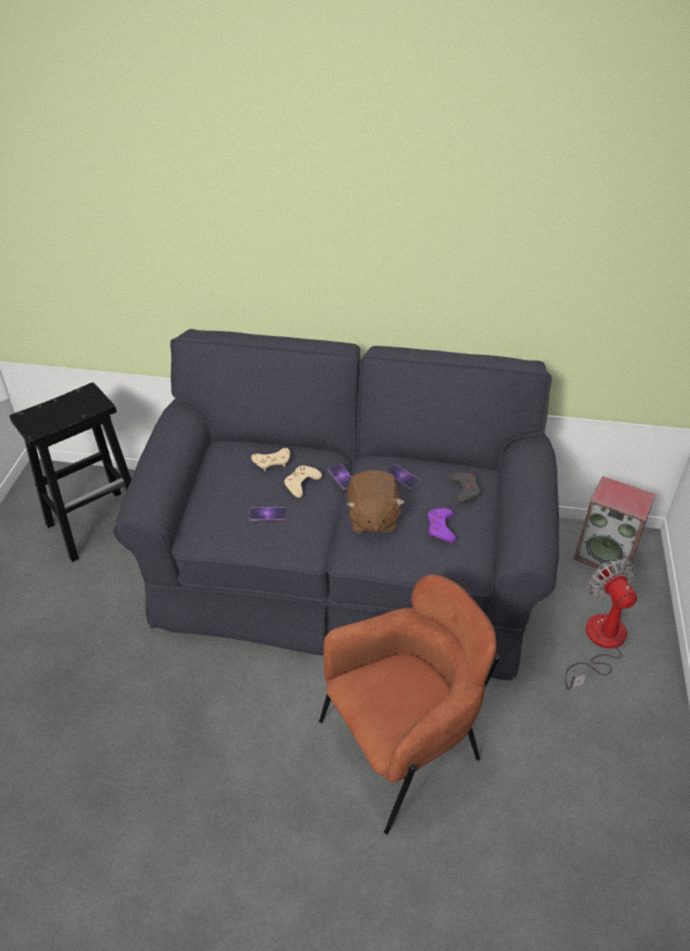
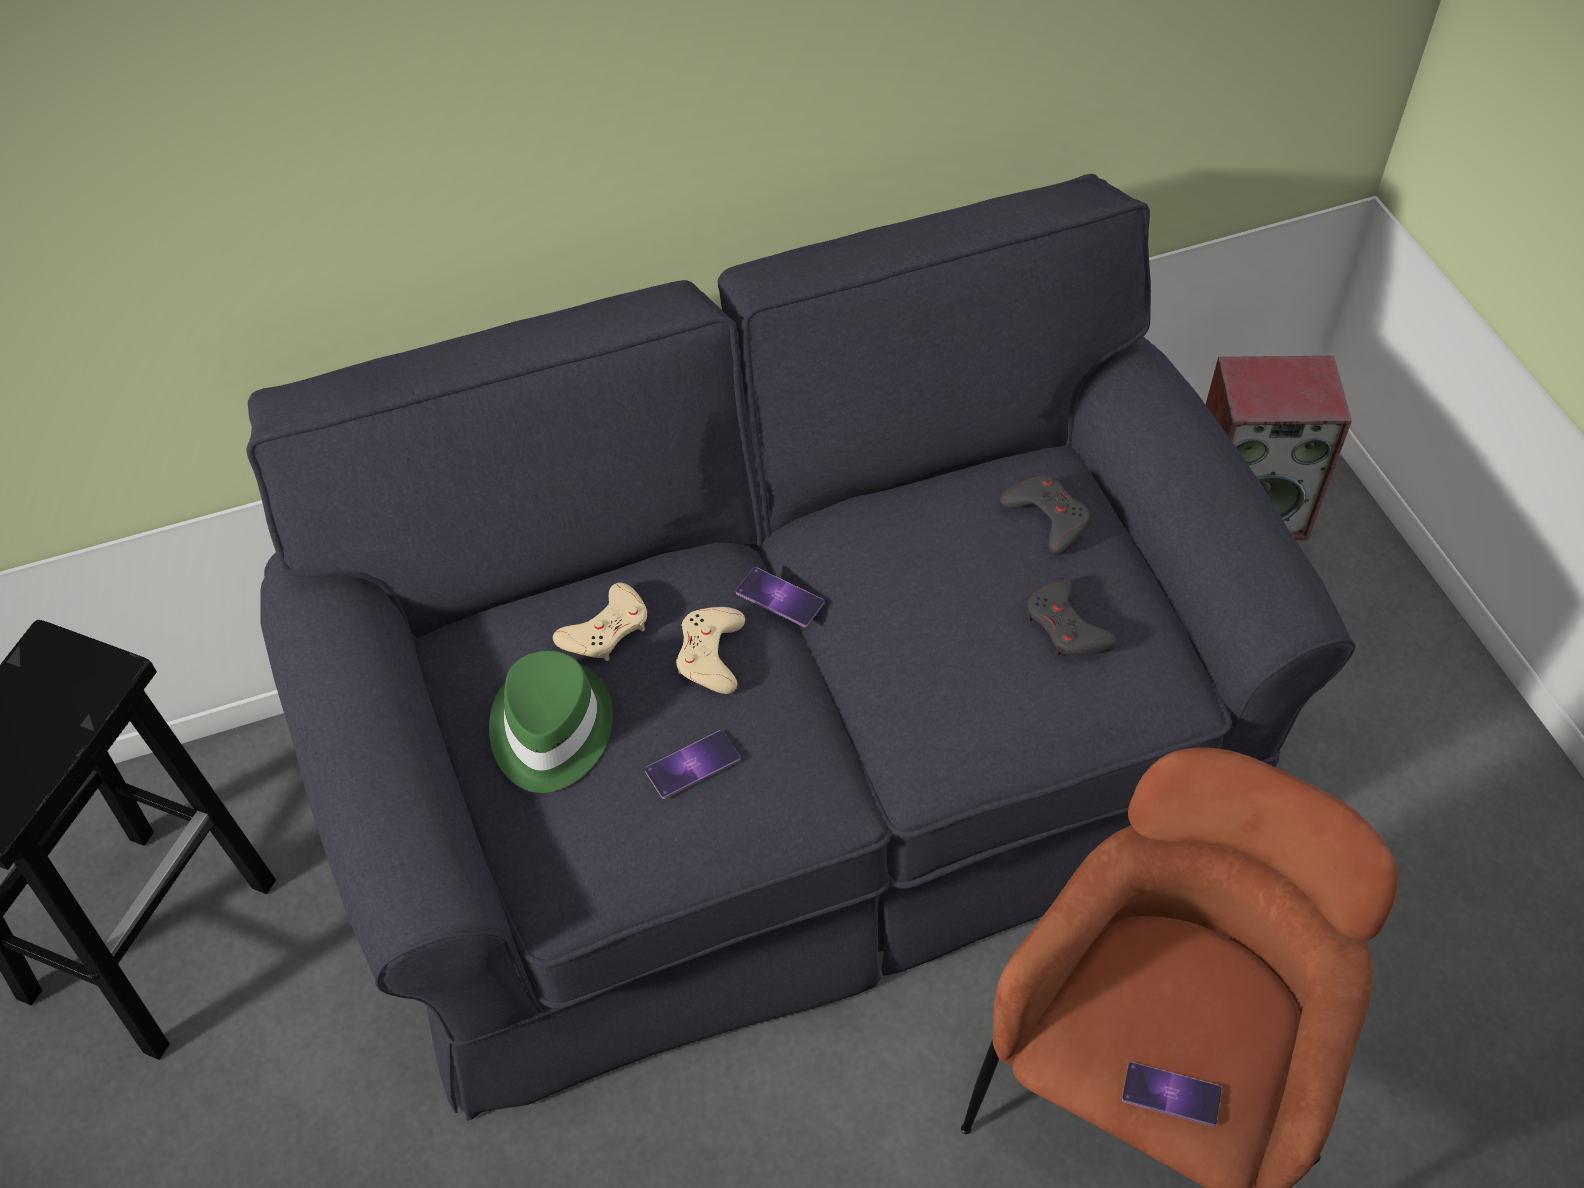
camera: 30 degrees left, 10 degrees up
brown plush toy [347,470,404,533] -> none
phone [385,464,420,489] -> phone moved to [1122,1062,1222,1126]
purple game controller [428,508,456,543] -> grey game controller [1027,577,1117,656]
fan [565,559,637,690] -> none
none -> green hat [489,651,613,793]

